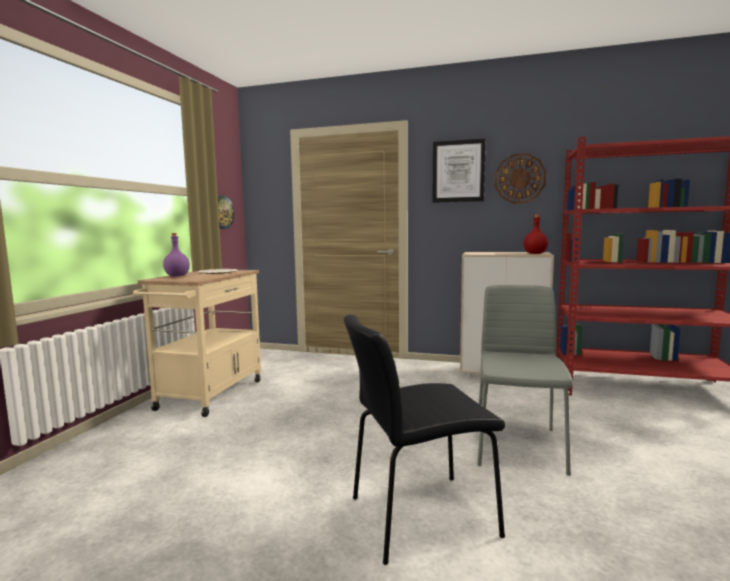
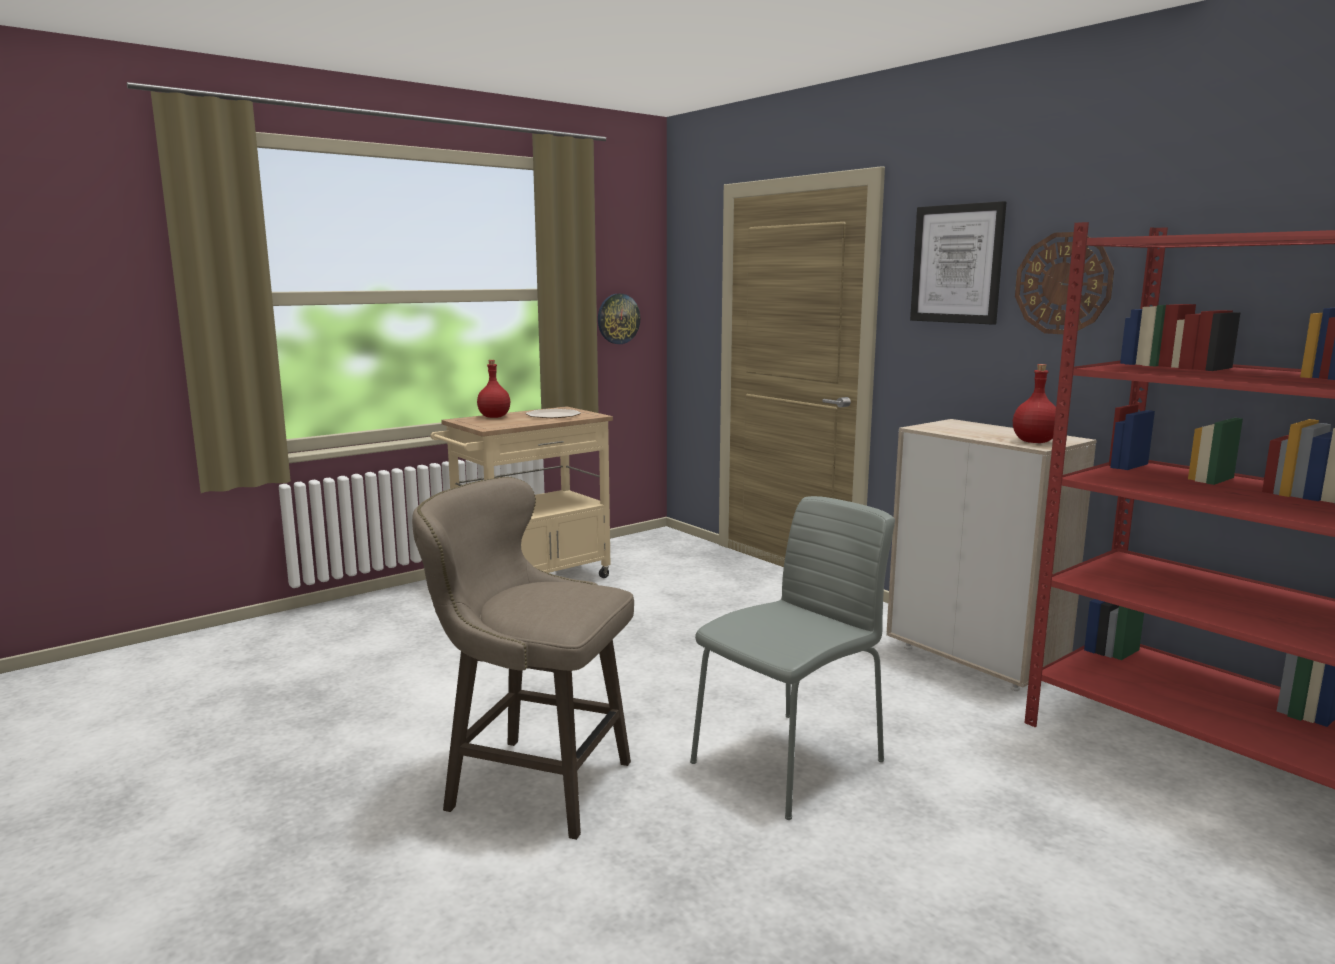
camera: 35 degrees right, 5 degrees up
purple bottle [163,233,190,277] -> red bottle [477,360,510,418]
black chair [344,315,505,565] -> beige stool [412,477,634,840]

